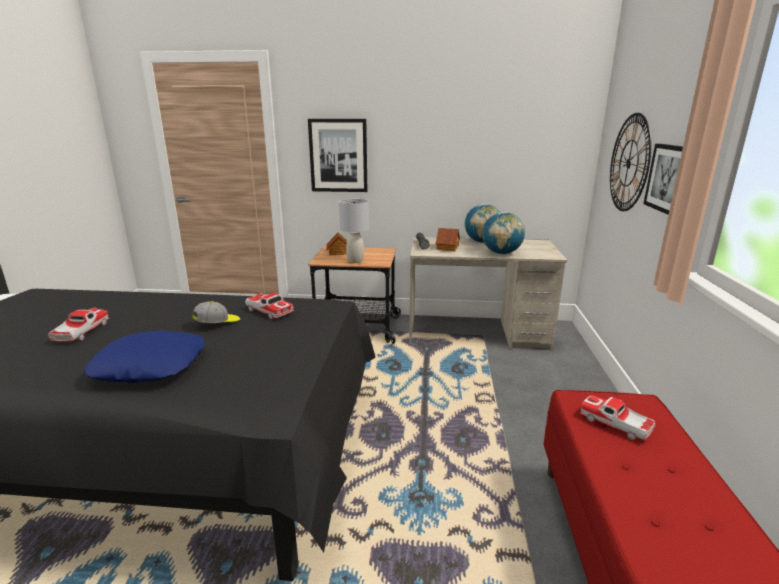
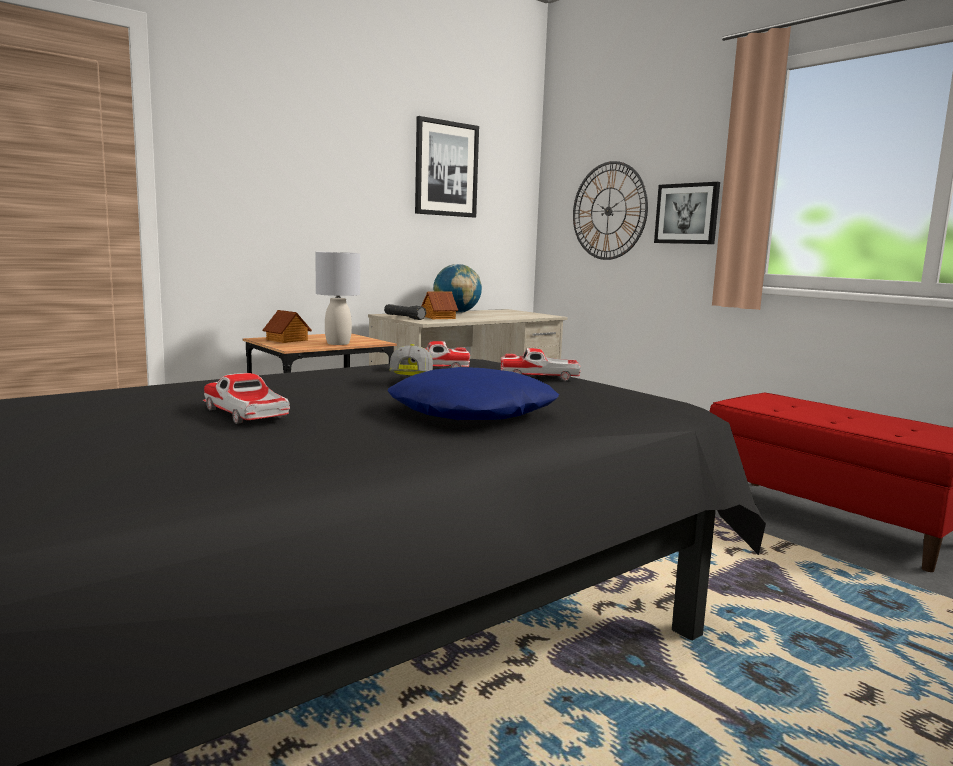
camera: 45 degrees left, 10 degrees down
picture [308,119,367,192] -> picture moved to [415,116,479,217]
globe [482,212,525,254] -> none
toy car [580,395,656,440] -> toy car moved to [501,348,581,381]

